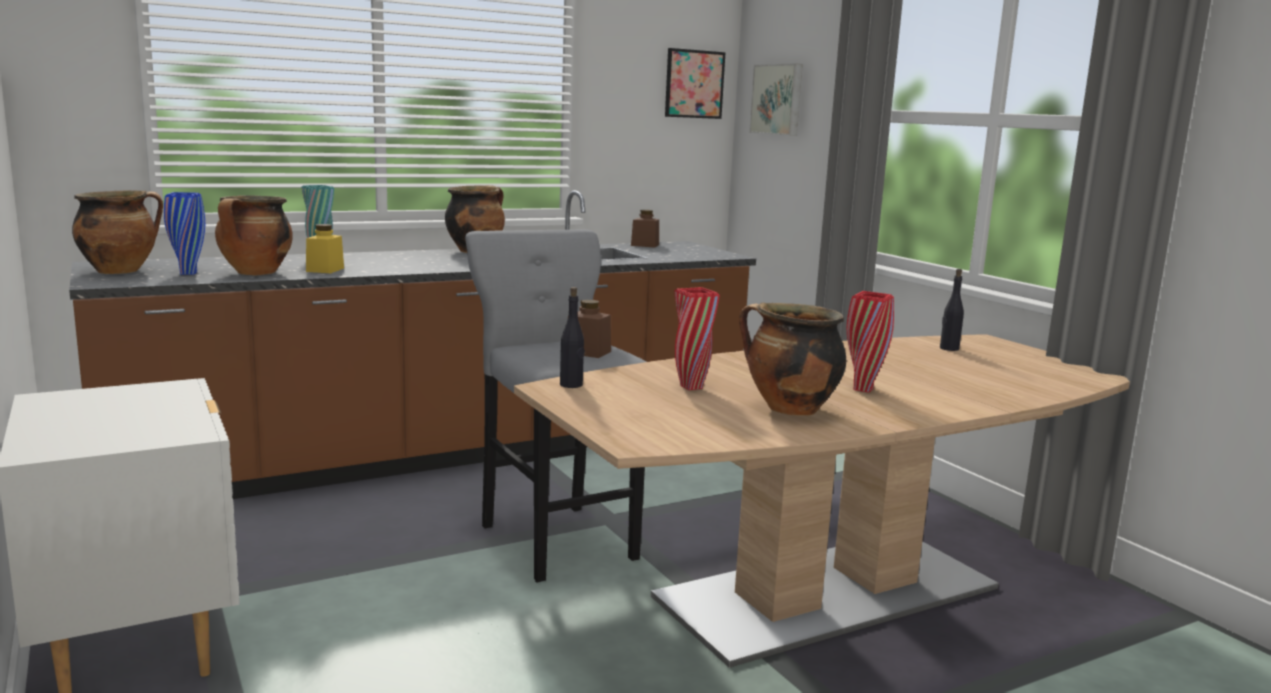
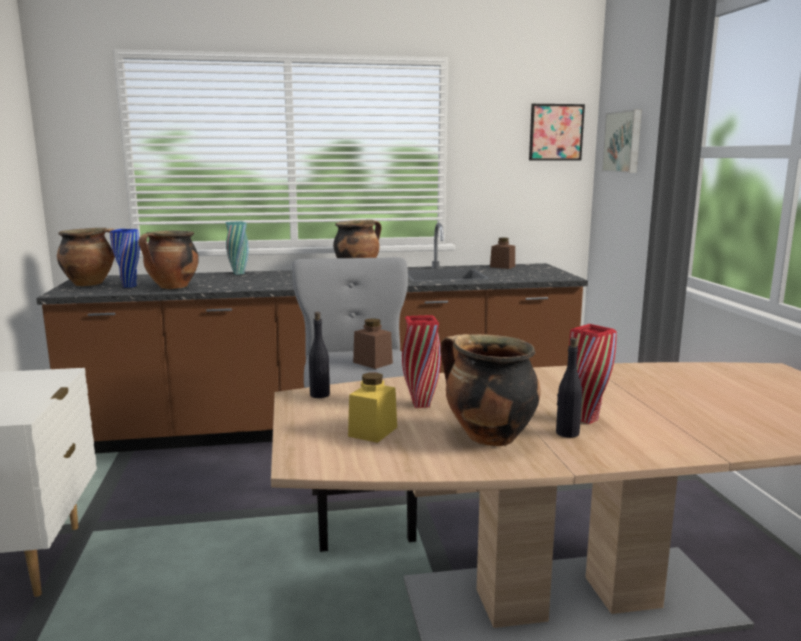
camera: 20 degrees right, 0 degrees up
yellow jar [306,224,344,273] -> yellow jar moved to [348,372,397,443]
black bottle [940,269,964,351] -> black bottle moved to [556,338,582,438]

